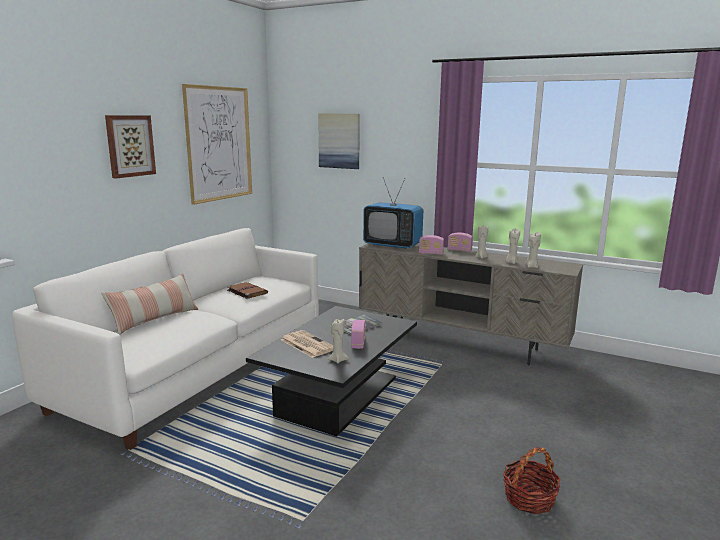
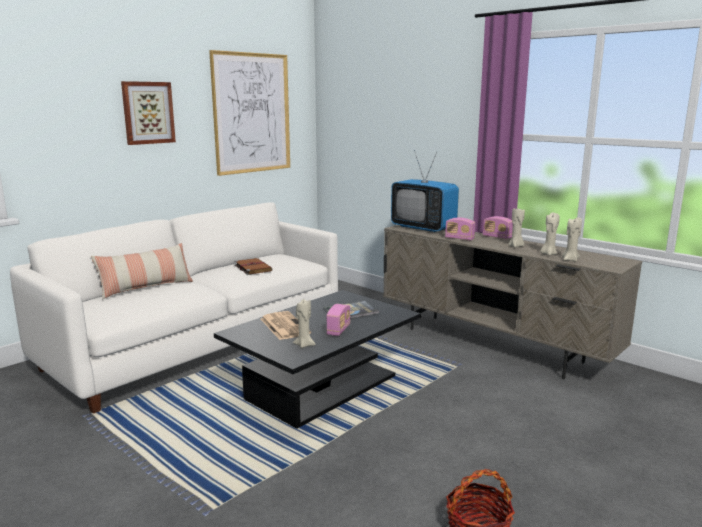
camera: 15 degrees right, 0 degrees up
picture [318,113,360,169] -> none

